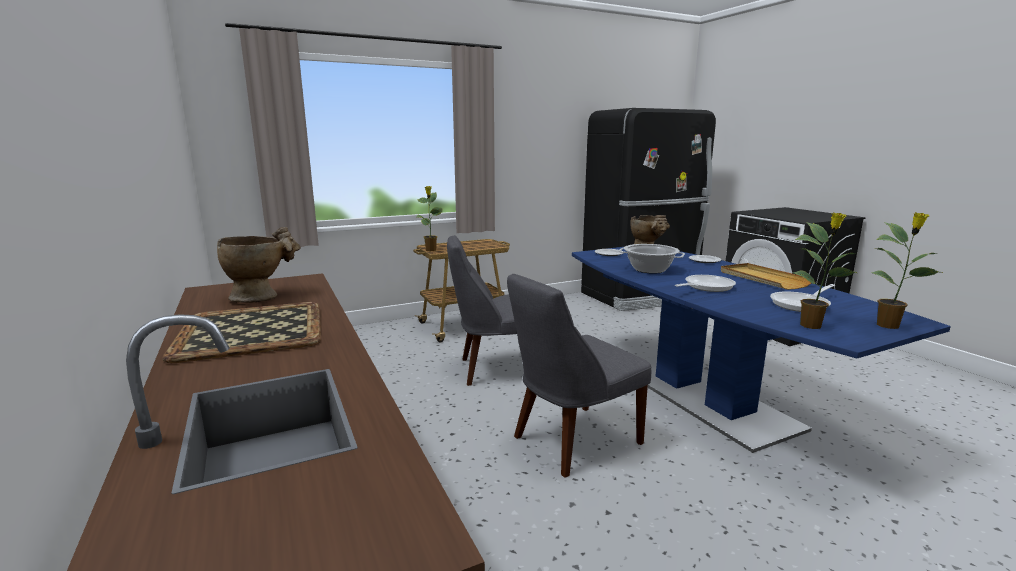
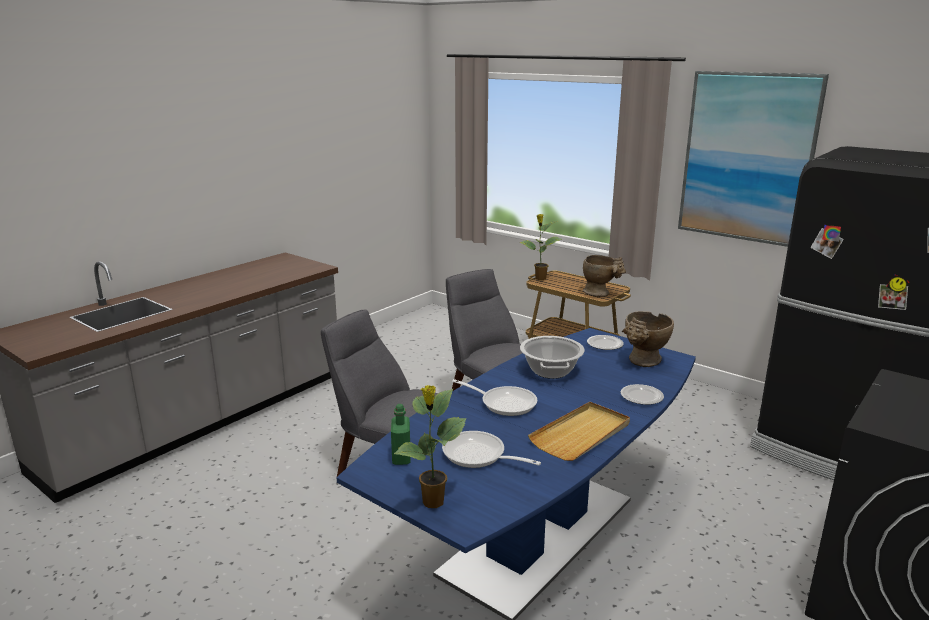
camera: 65 degrees right, 5 degrees up
tray [163,302,321,363] -> none
beige vase [217,227,301,303] -> beige vase moved to [583,255,626,297]
potted plant [794,212,857,329] -> green bottle [391,404,410,465]
none -> picture [678,71,829,247]

